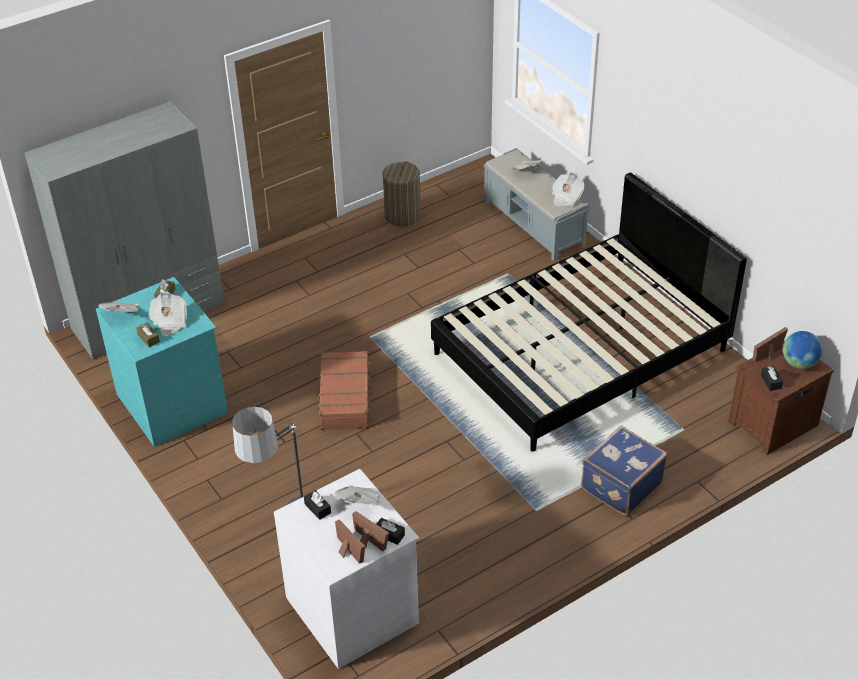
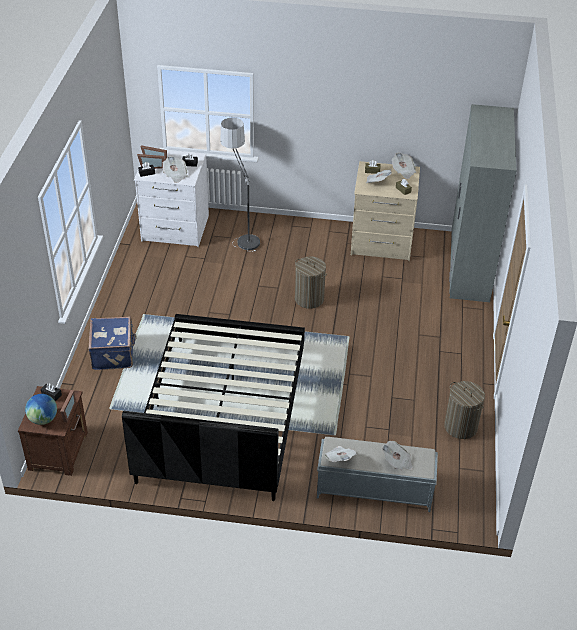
camera: 130 degrees right, 0 degrees up
turquoise dresser [96,277,228,447] -> beige dresser [351,161,420,261]
brown suitcase [318,351,373,430] -> laundry basket [295,256,327,309]

